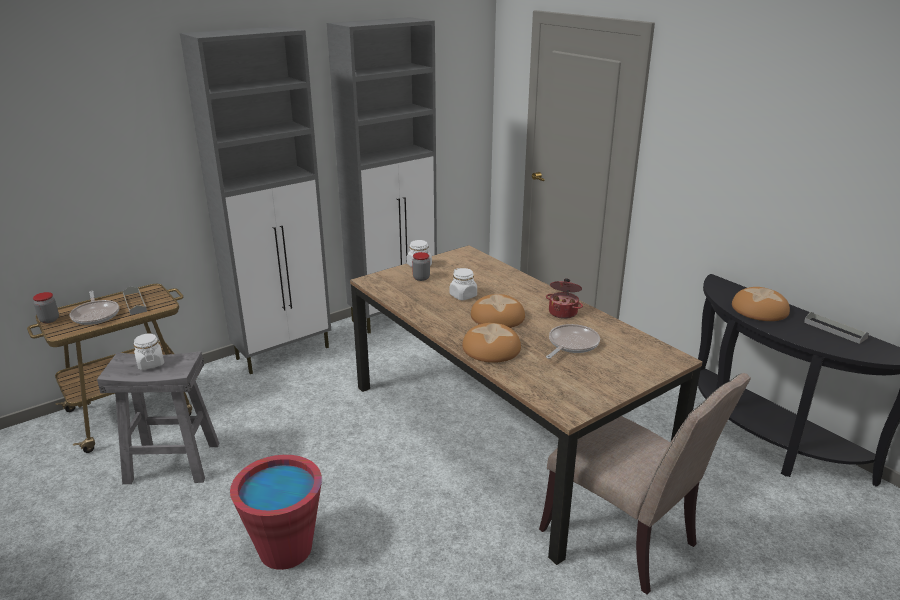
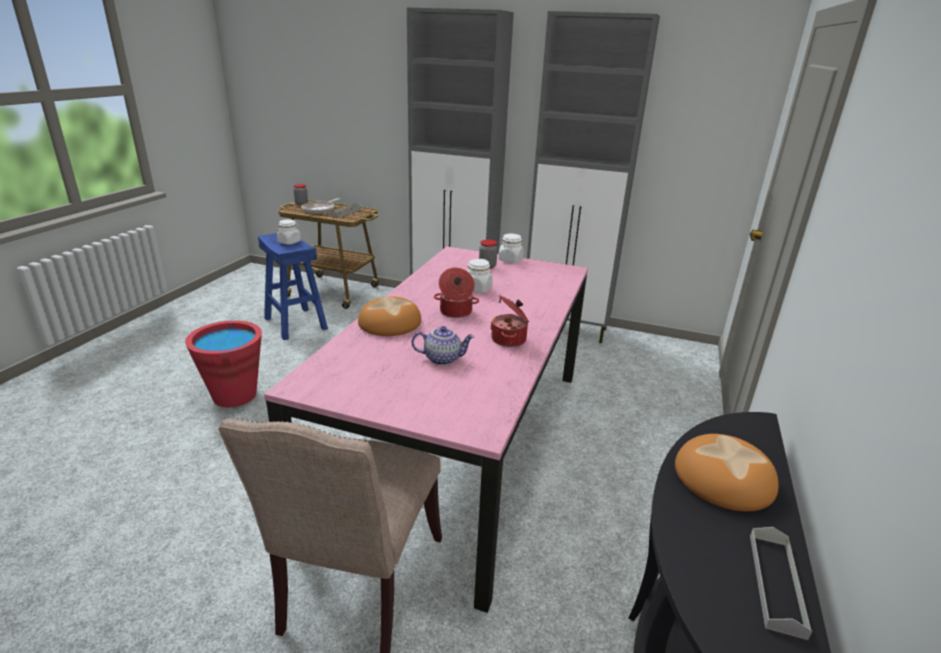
camera: 55 degrees right, 0 degrees up
grey stool [97,351,219,484] -> blue stool [258,233,328,340]
brown dining table [350,245,703,565] -> pink dining table [264,246,588,613]
bread [471,294,525,328] -> cooking pot [434,268,479,318]
frying pan [546,324,600,359] -> teapot [412,326,475,365]

